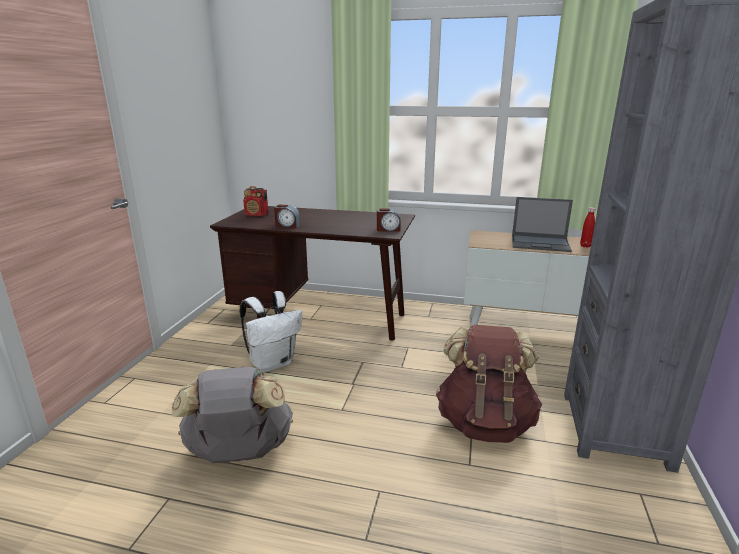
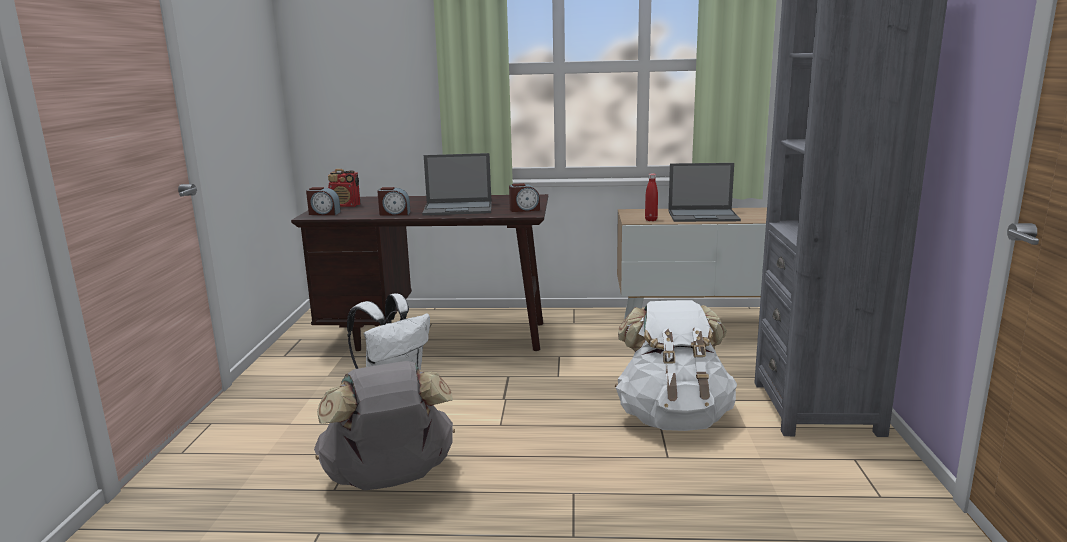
camera: 10 degrees left, 5 degrees down
brown backpack [436,325,543,443] -> white backpack [615,300,737,431]
red bottle [580,207,595,247] -> red bottle moved to [645,174,658,221]
none -> alarm clock [306,187,341,215]
none -> laptop [422,153,491,215]

